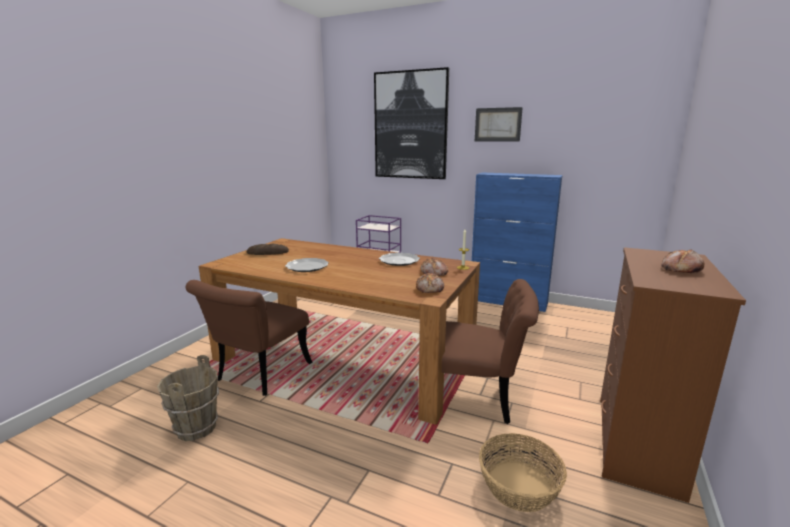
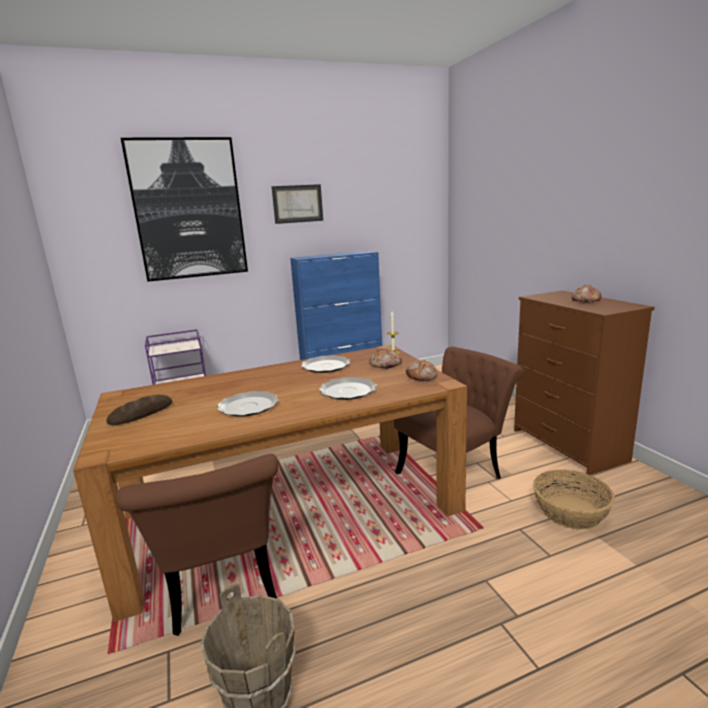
camera: 45 degrees left, 0 degrees up
none -> plate [319,377,377,400]

